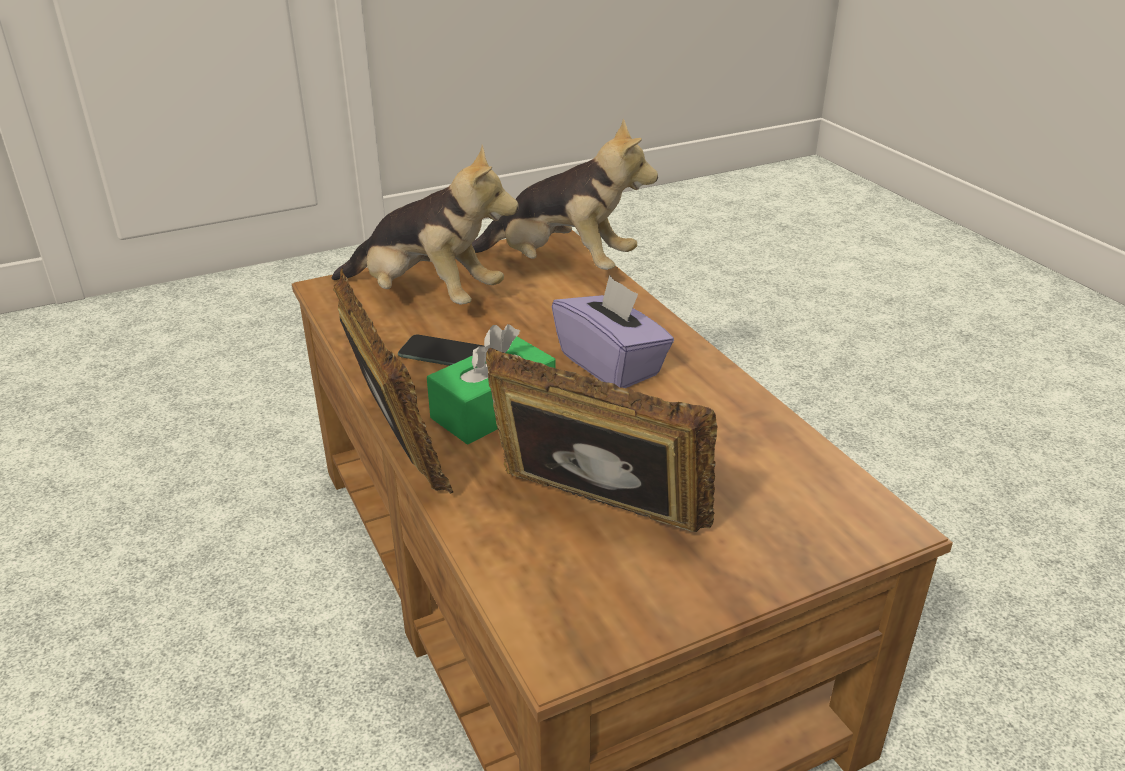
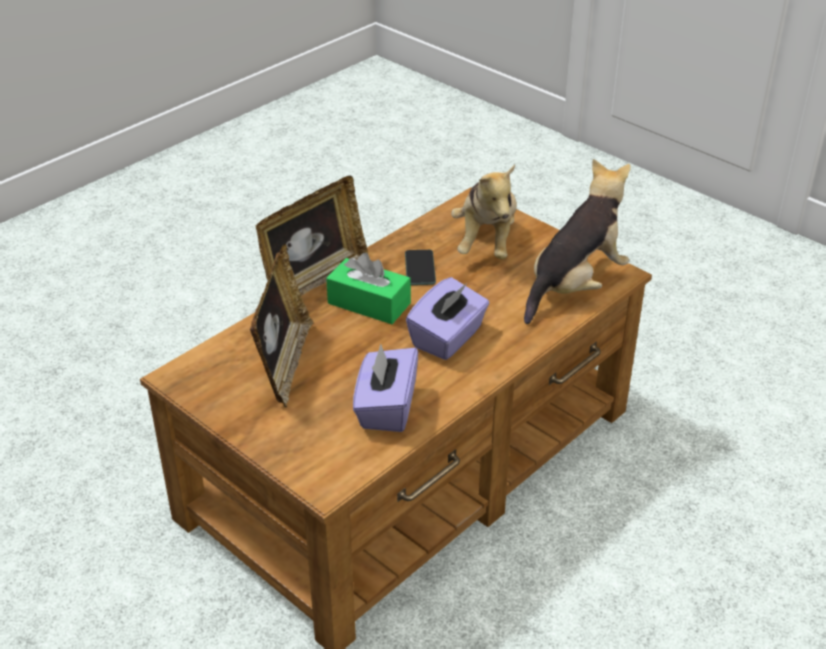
camera: 70 degrees right, 5 degrees up
plush toy [472,119,658,270] -> plush toy turned 135 degrees counterclockwise [524,159,630,324]
none -> purple tissue box [353,344,418,432]

